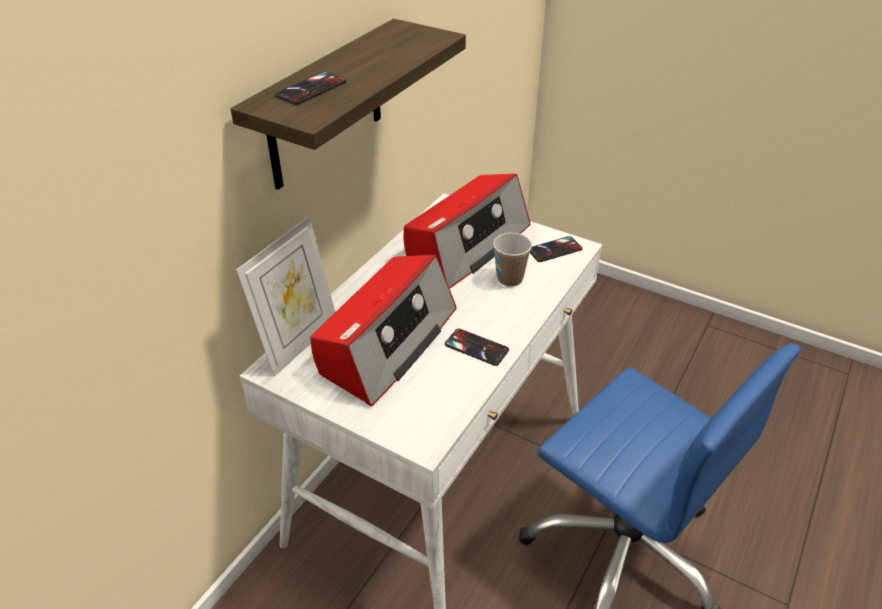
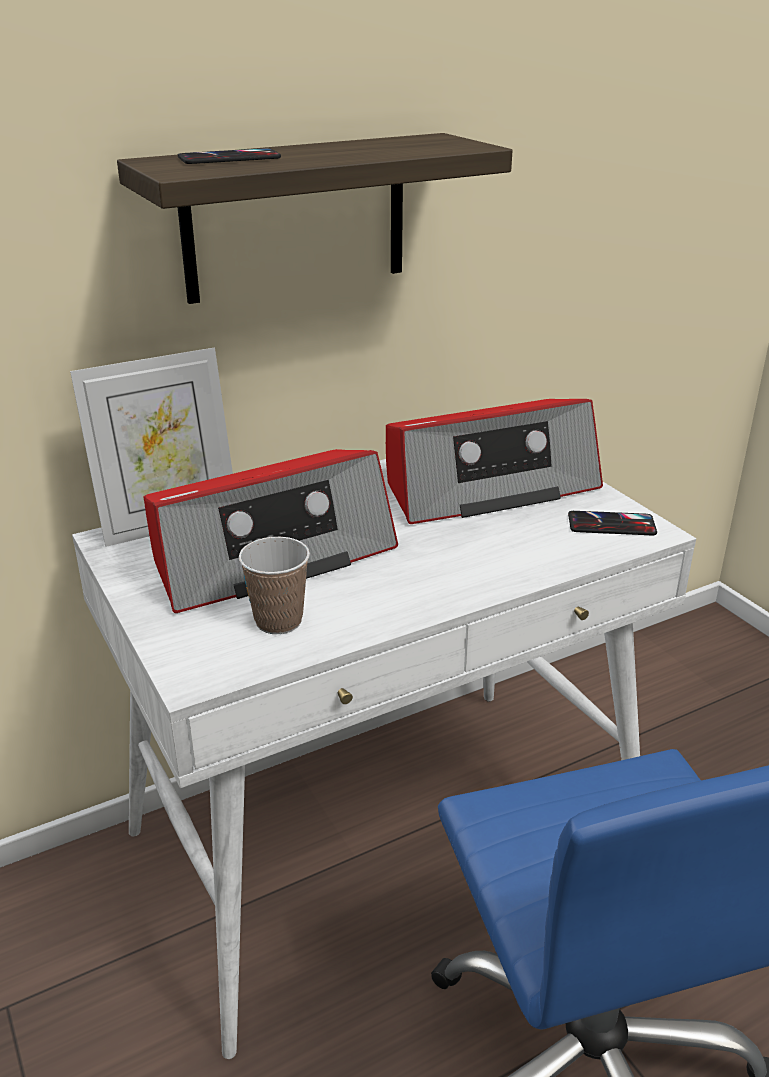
camera: 30 degrees right, 10 degrees down
phone [445,328,509,366] -> none
cup [493,233,532,287] -> cup moved to [239,537,310,634]

